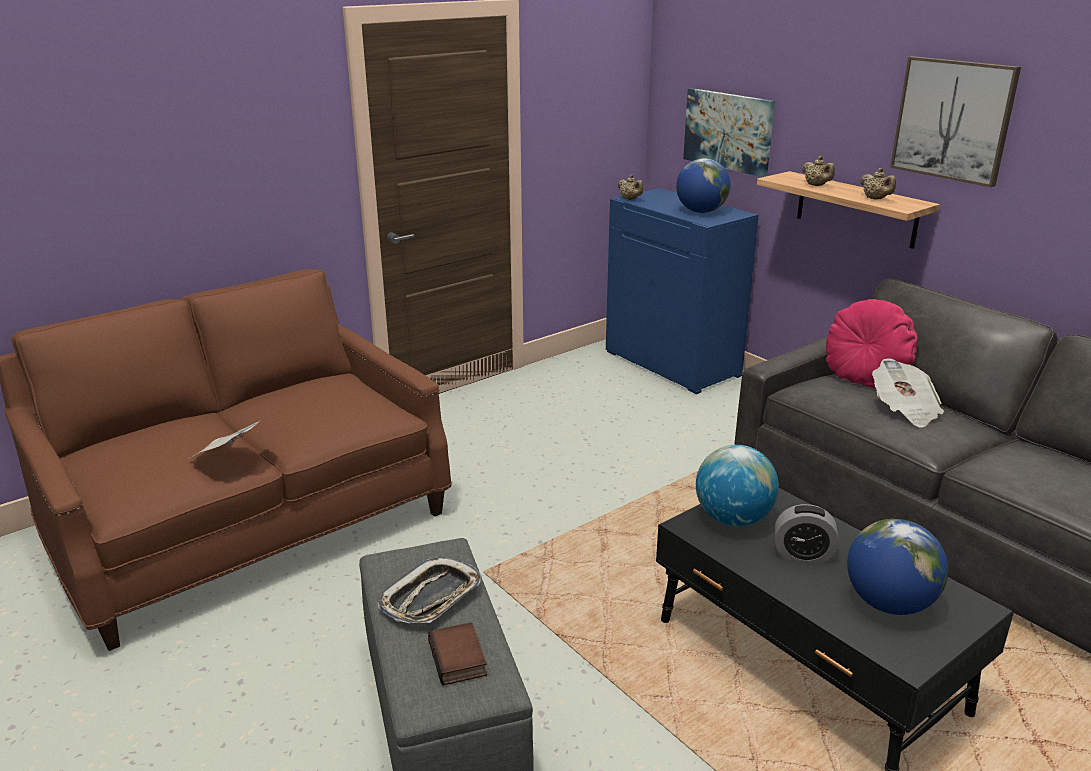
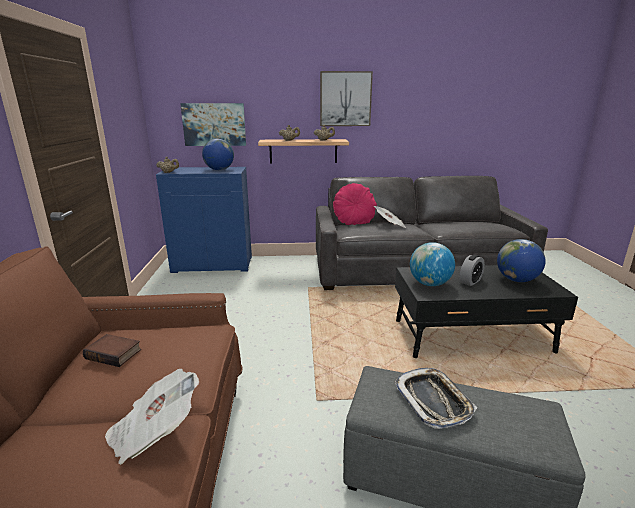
camera: 55 degrees left, 5 degrees down
book [428,622,487,686] -> book moved to [83,334,141,367]

